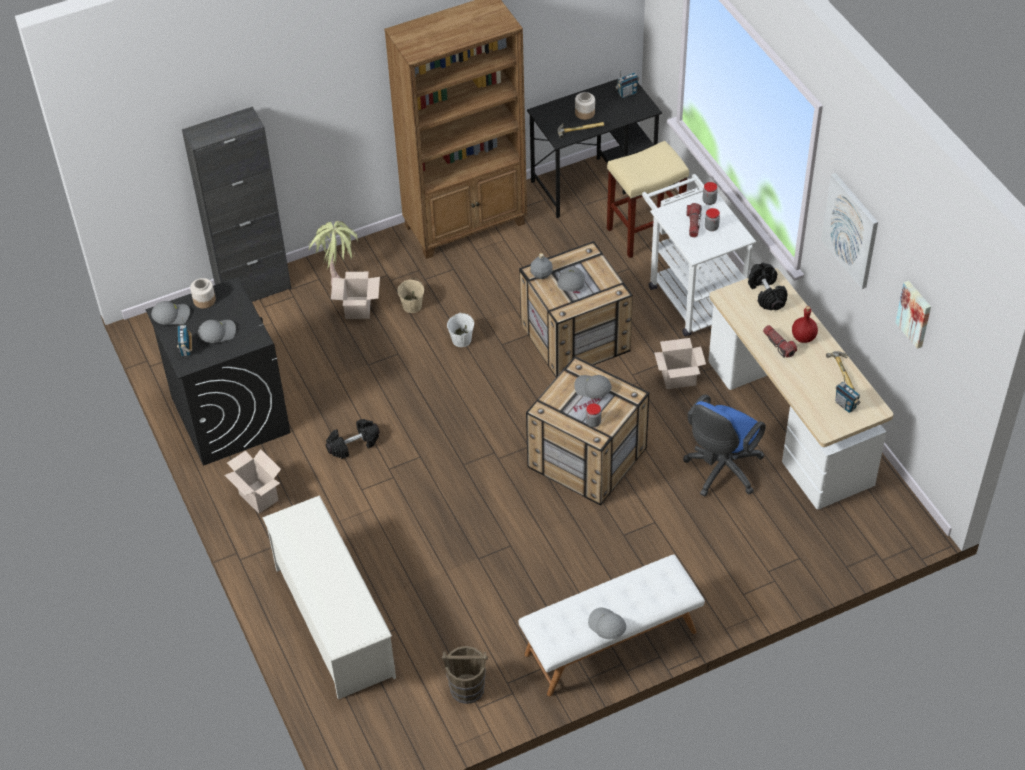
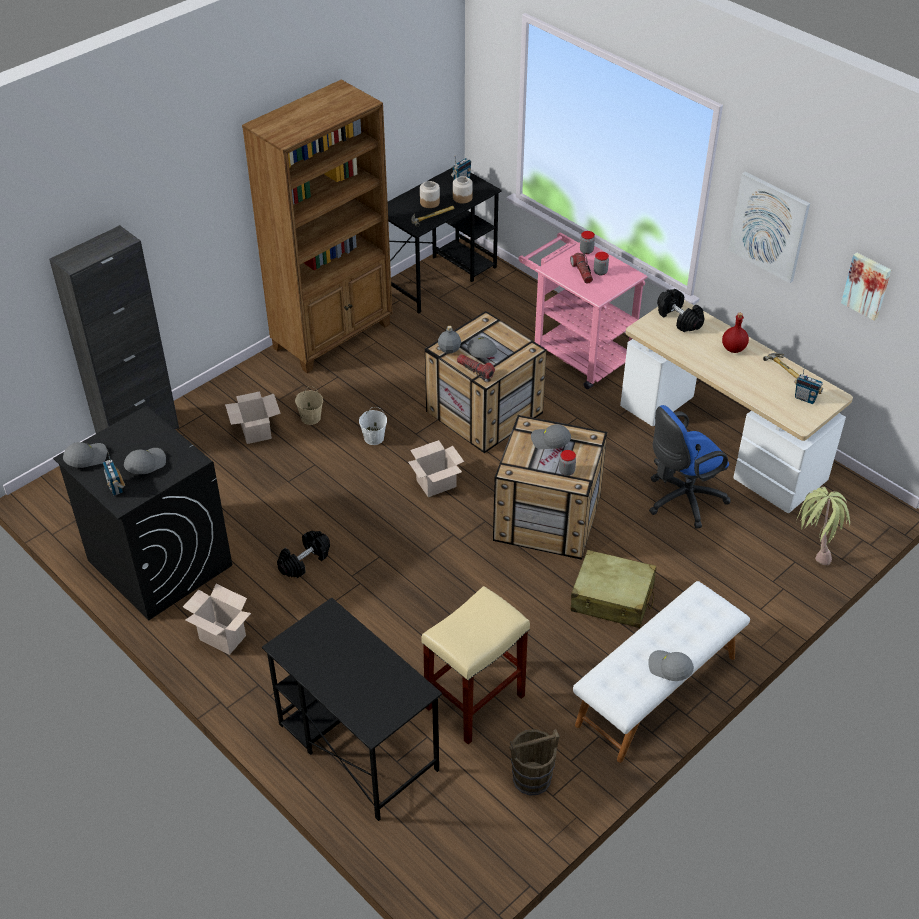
camera: 20 degrees left, 5 degrees down
jar [190,278,216,309] -> jar moved to [453,176,473,204]
white shoe rack [262,495,396,699] -> black desk [262,598,442,821]
potted plant [309,221,358,286] -> potted plant moved to [797,487,850,566]
beige stool [607,141,689,258] -> beige stool moved to [421,586,530,745]
white cart [642,174,756,336] -> pink cart [518,233,647,389]
cardboard box [654,338,706,389] -> cardboard box moved to [408,440,464,497]
blue office chair [683,394,766,496] -> blue office chair turned 45 degrees clockwise [649,405,731,529]
flashlight [763,325,797,358] -> flashlight moved to [457,354,495,380]
none -> beige suitcase [571,550,656,628]

